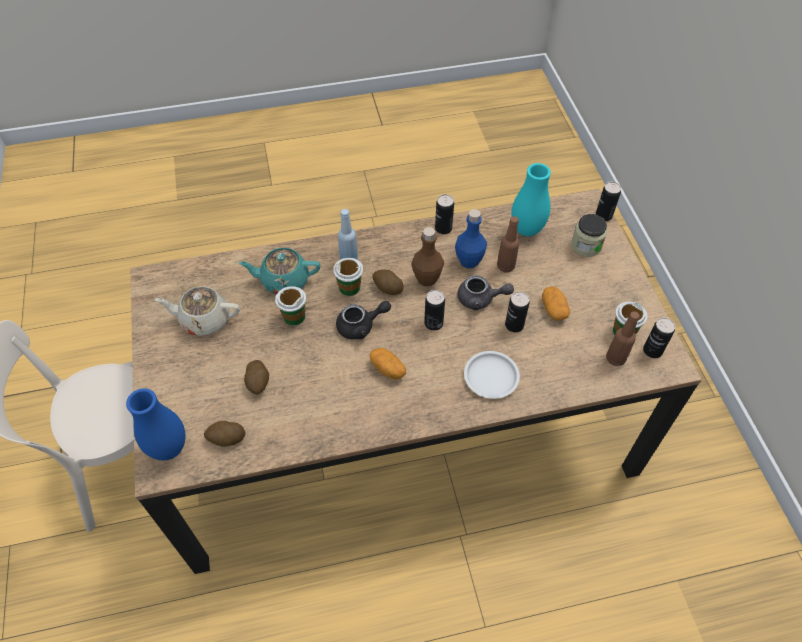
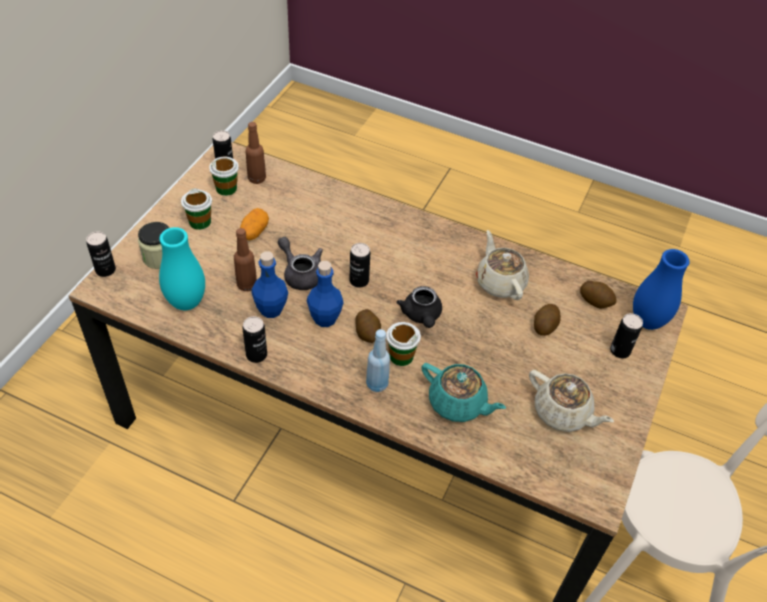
camera: 145 degrees left, 5 degrees down
cup [275,286,306,326] -> cup moved to [181,188,212,230]
black teapot [336,301,391,339] -> black teapot turned 120 degrees counterclockwise [396,286,442,328]
potato [369,348,406,380] -> none
brown bottle [411,227,444,286] -> blue bottle [307,261,344,327]
white plate [464,351,520,399] -> none
can [505,292,530,332] -> can moved to [610,313,643,358]
none -> beige teapot [476,230,529,300]

